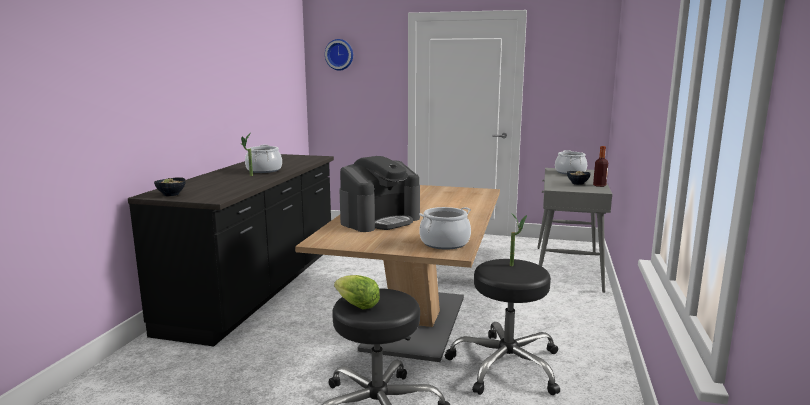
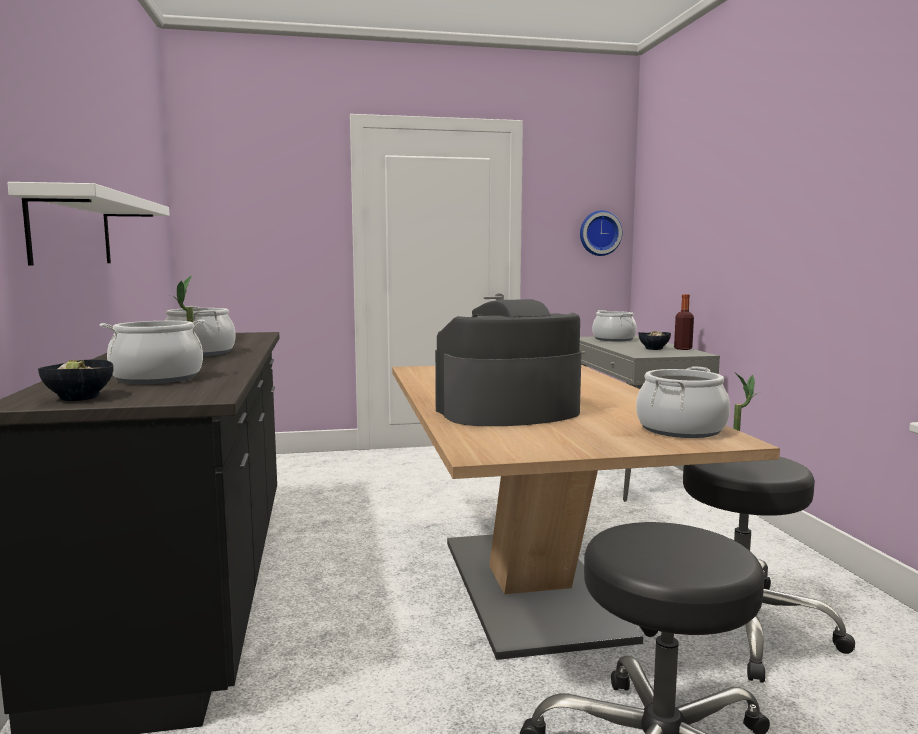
camera: 25 degrees left, 5 degrees down
wall clock [325,39,353,71] -> wall clock moved to [580,210,622,256]
lettuce [334,275,380,309] -> none
coffee machine [339,156,420,232] -> coffee machine turned 135 degrees counterclockwise [435,299,582,426]
none -> white shelf [8,182,170,266]
none -> cooking pot [100,319,205,384]

